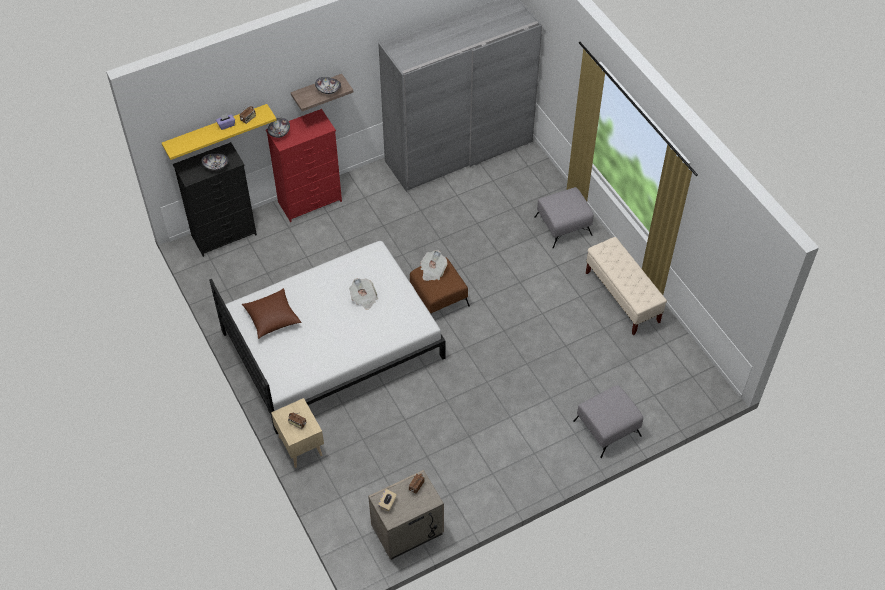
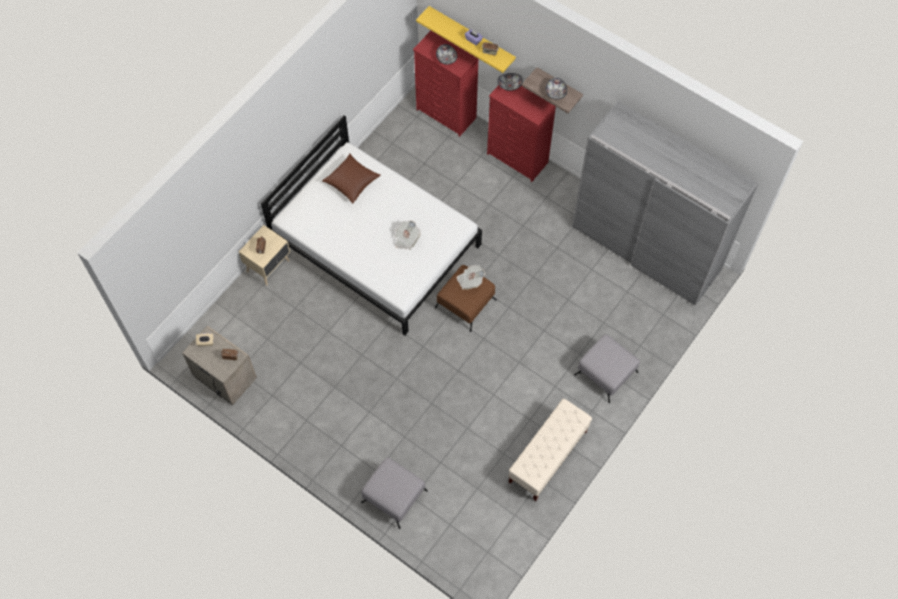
camera: 65 degrees right, 10 degrees up
black dresser [173,142,257,257] -> red dresser [413,31,478,137]

